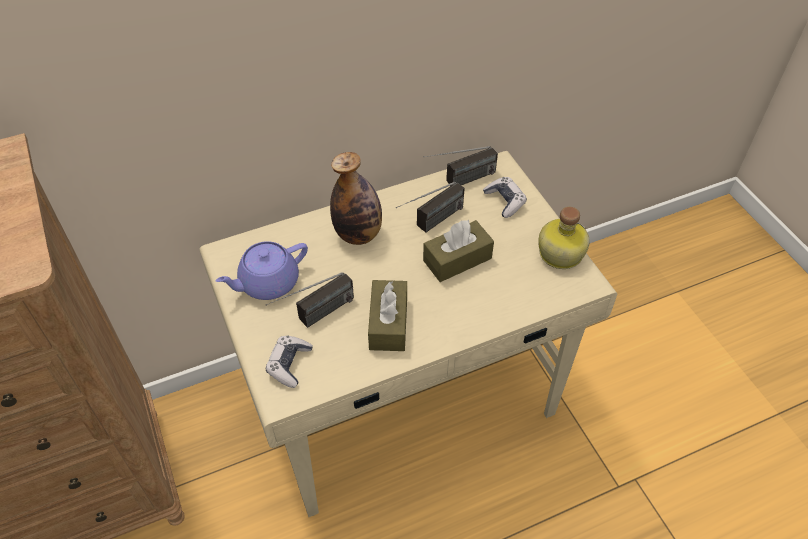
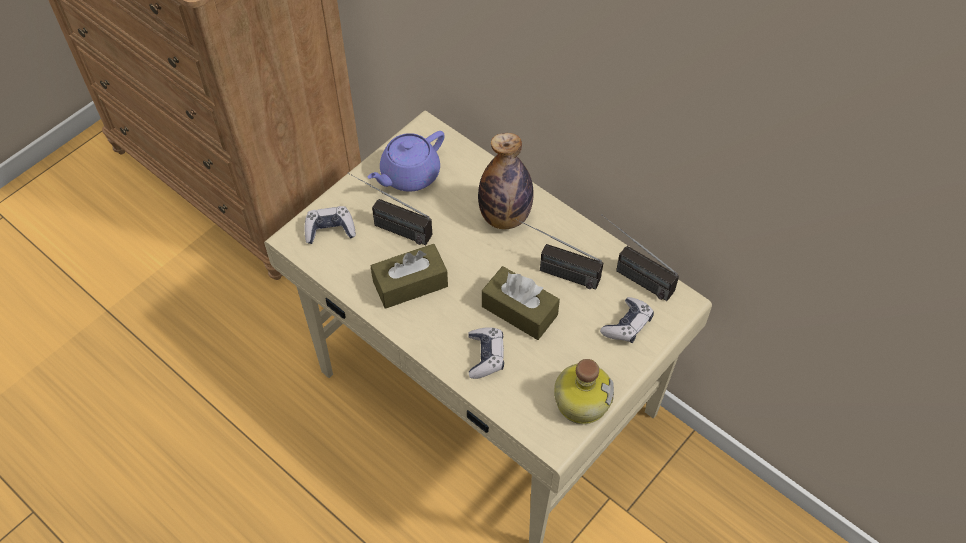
camera: 65 degrees right, 5 degrees up
purple teapot [215,241,308,300] -> purple teapot turned 75 degrees counterclockwise [367,131,445,192]
none -> game controller [468,327,504,379]

